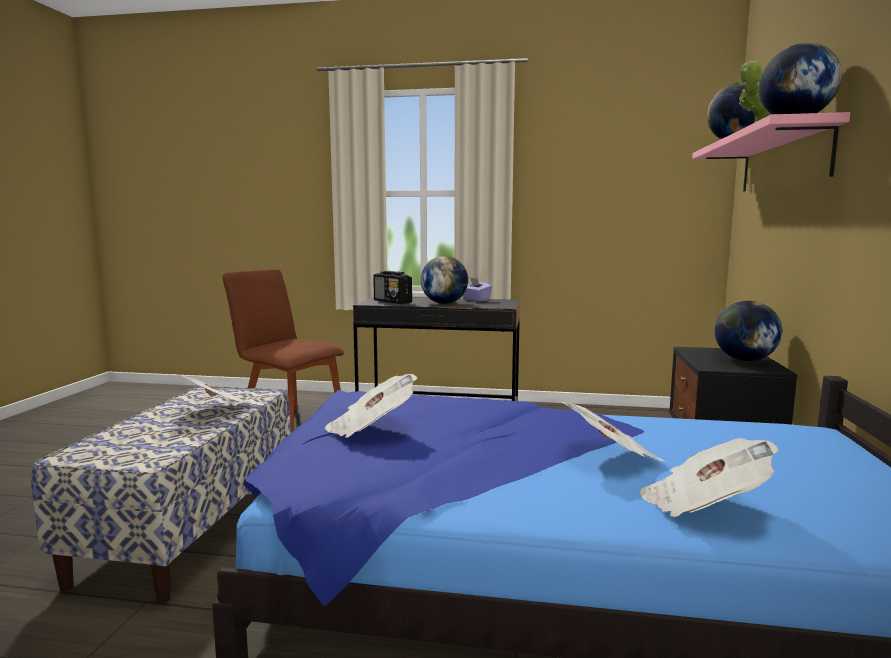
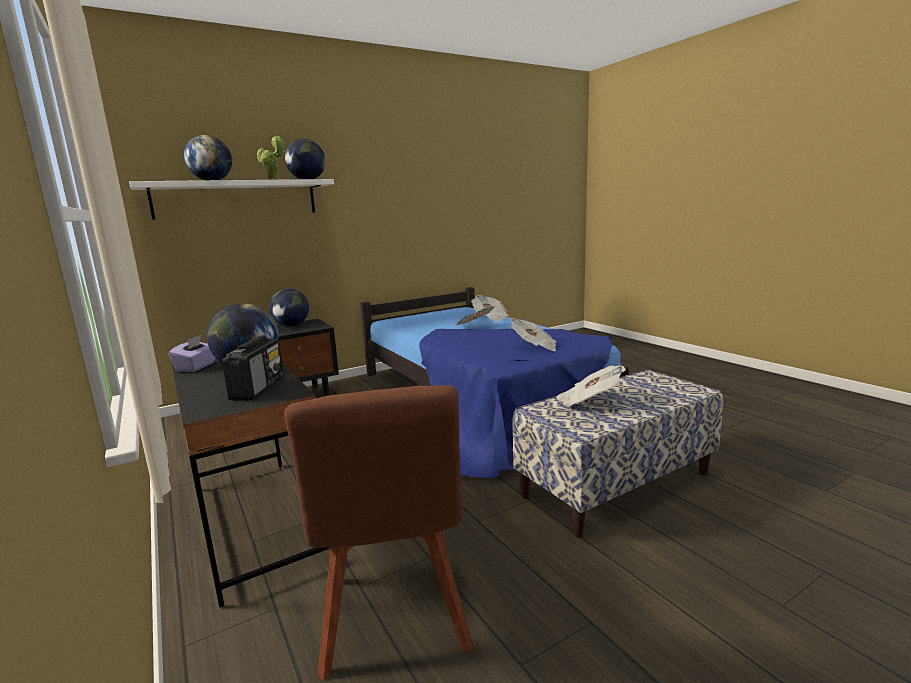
camera: 130 degrees left, 5 degrees up
pink shelf [692,112,850,192] -> white shelf [129,179,334,220]

